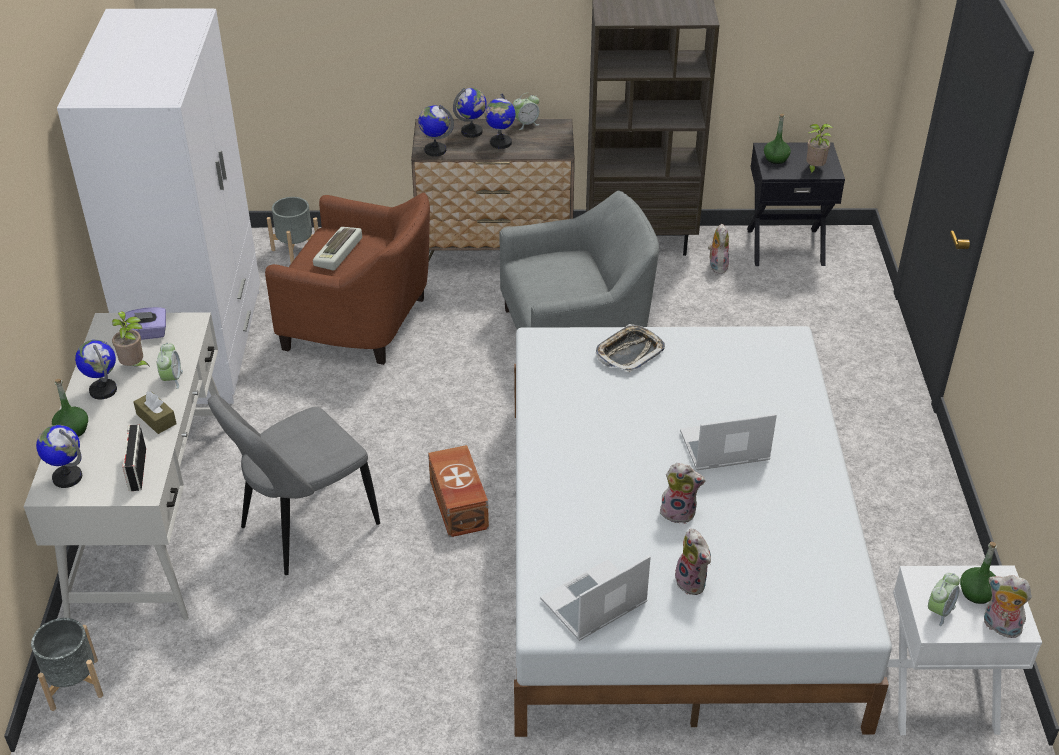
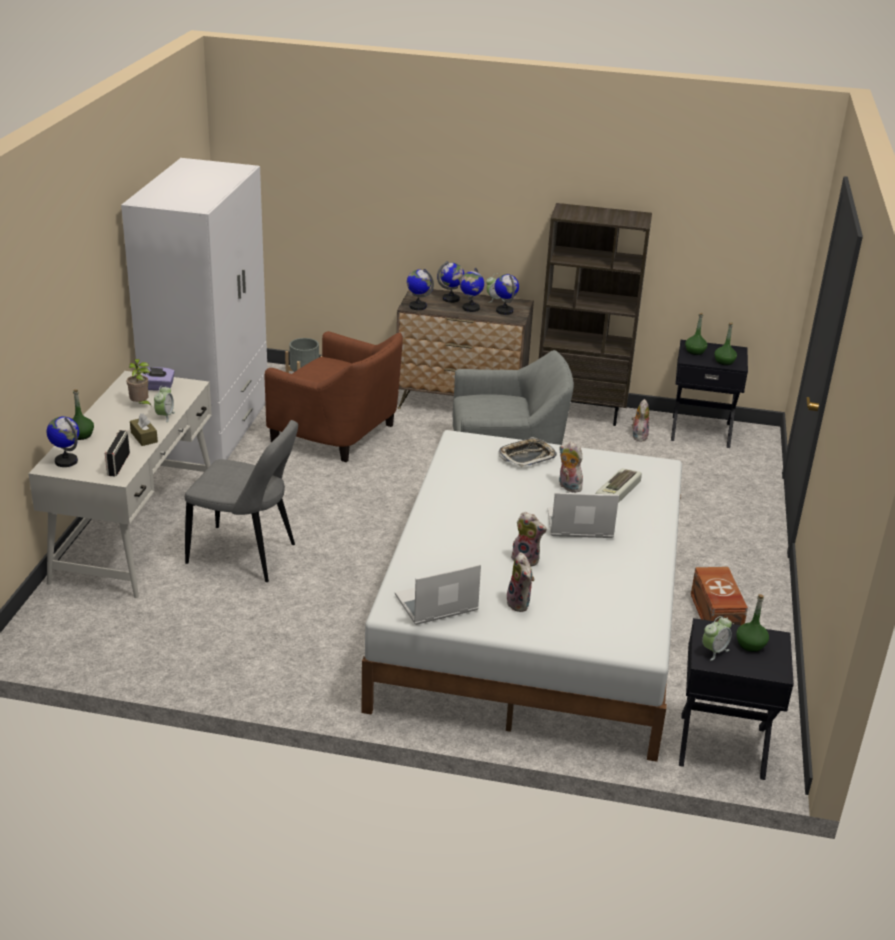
camera: 10 degrees right, 10 degrees down
grey planter [31,618,103,711] -> none
globe [75,340,117,400] -> globe moved to [494,274,519,315]
grey chair [208,394,380,575] -> grey chair turned 135 degrees counterclockwise [185,420,298,582]
keyboard [313,227,362,271] -> keyboard moved to [596,468,642,503]
brown storage box [428,445,489,538] -> brown storage box moved to [691,567,748,625]
potted plant [806,124,833,175] -> green bottle [714,323,737,365]
white nightstand [887,565,1042,735] -> black nightstand [679,618,794,780]
plush toy [984,575,1032,638] -> plush toy moved to [559,442,583,493]

